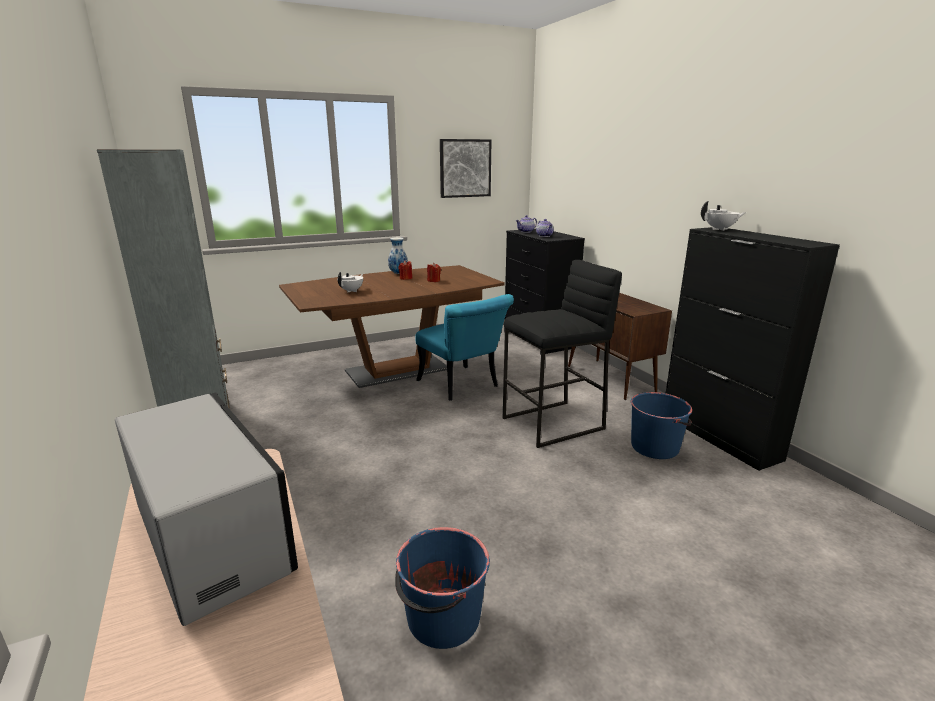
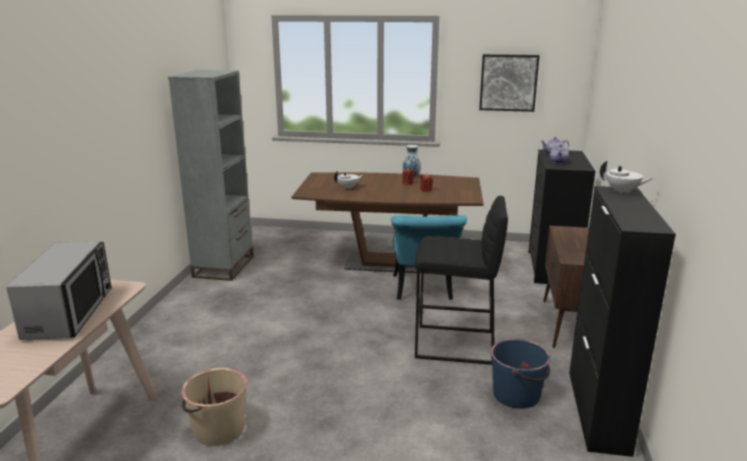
camera: 35 degrees right, 0 degrees up
blue bucket [395,527,490,649] -> beige bucket [182,368,247,446]

